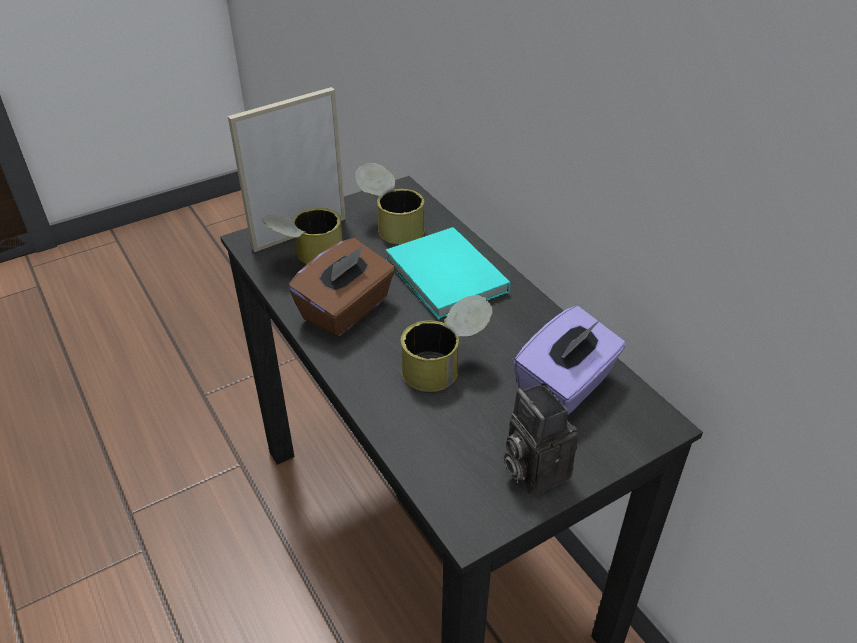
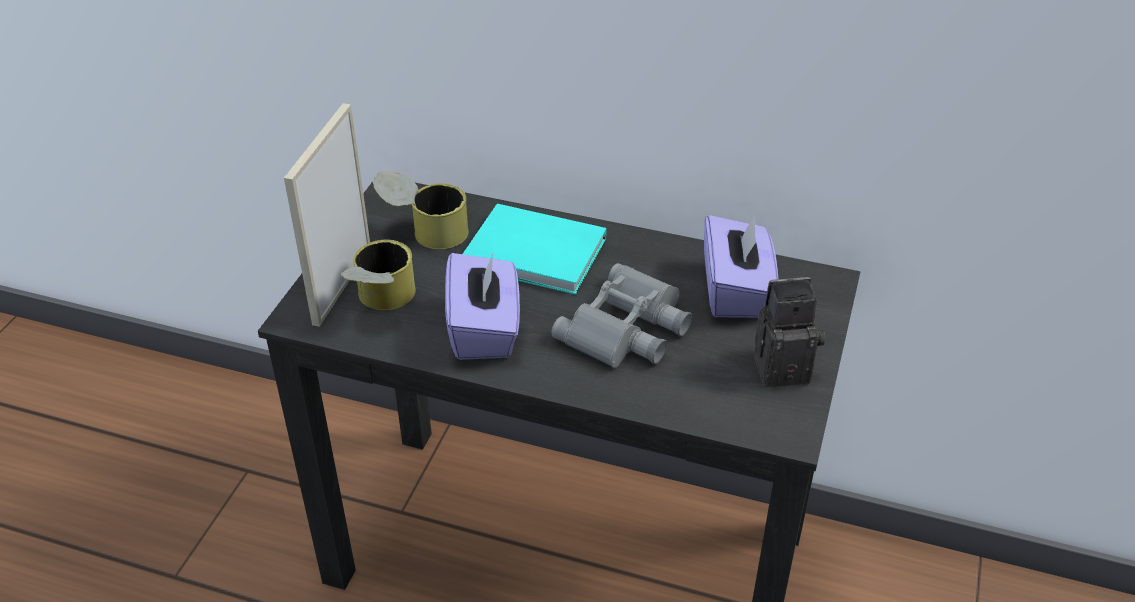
camera: 40 degrees left, 0 degrees up
brown tissue box [288,238,396,337] -> purple tissue box [445,251,520,360]
can [401,295,493,392] -> grey binoculars [551,263,692,368]
camera [503,383,578,496] -> camera turned 150 degrees clockwise [754,277,825,387]

